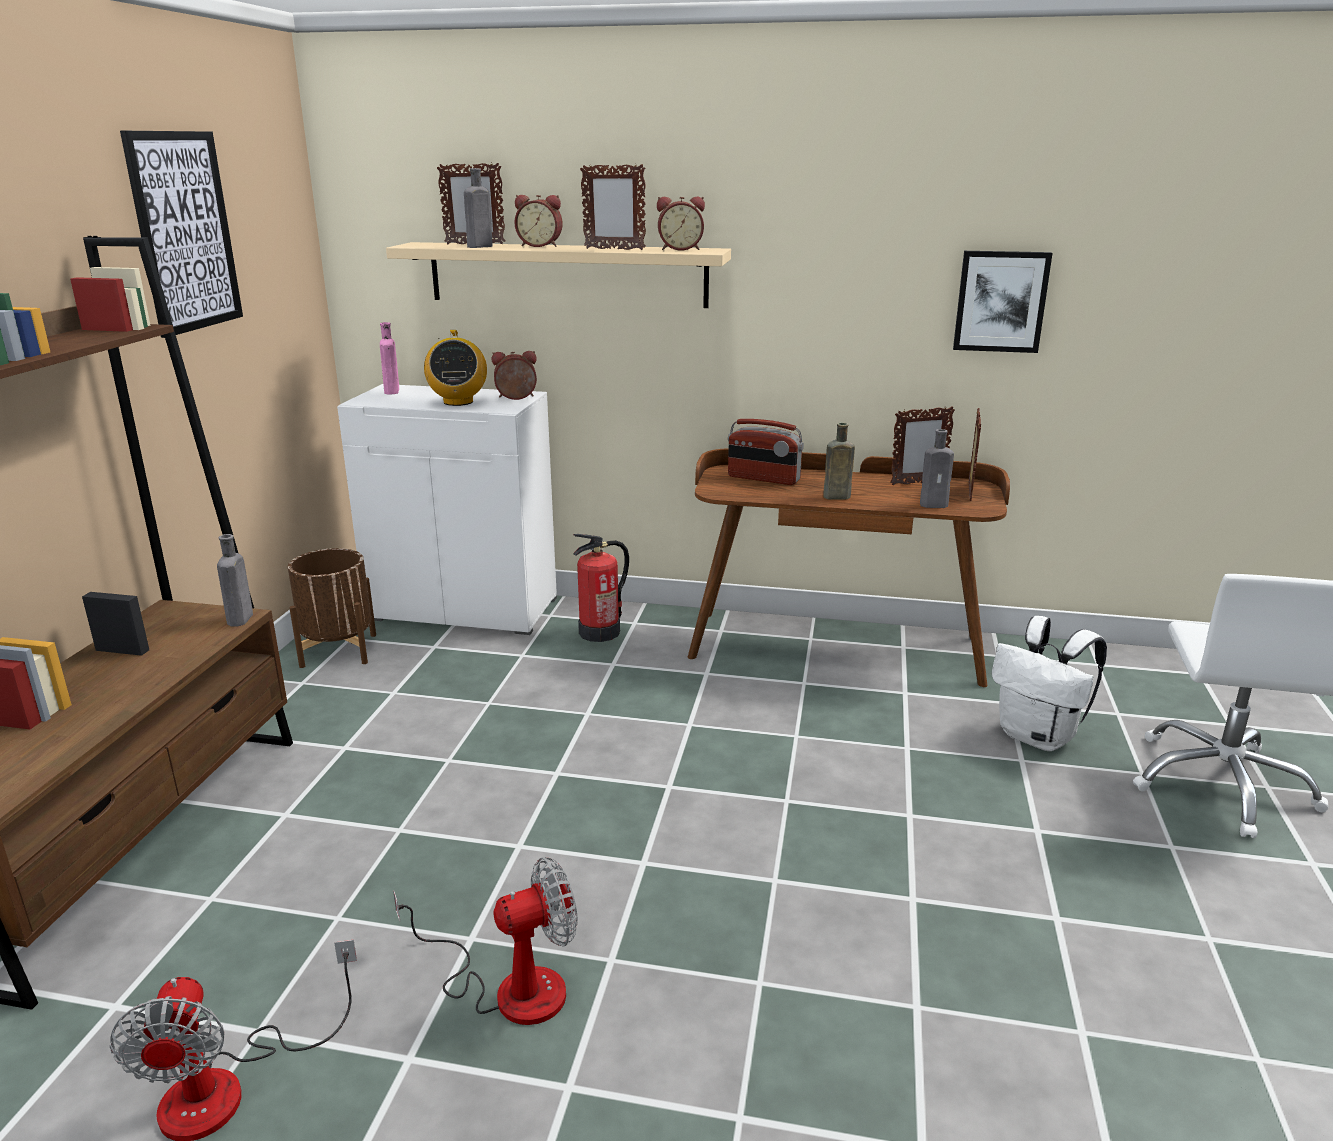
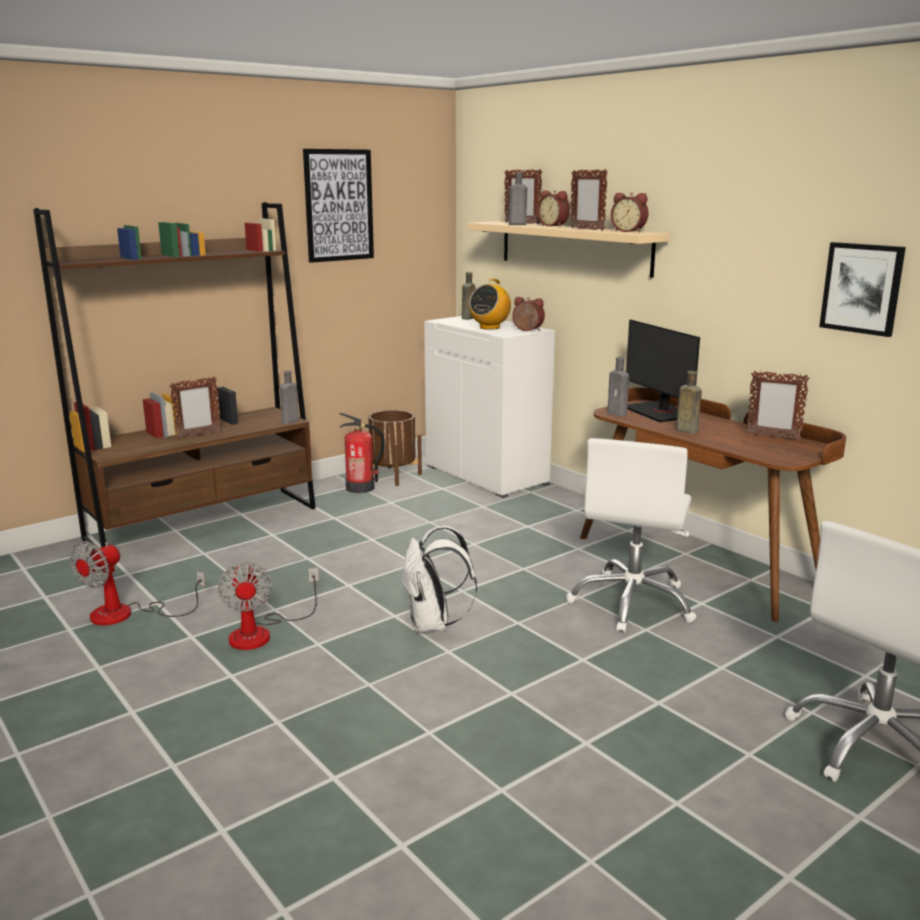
camera: 40 degrees right, 5 degrees down
pink bottle [380,322,399,394] -> brown bottle [462,272,475,320]
fan [393,857,578,1025] -> fan turned 60 degrees clockwise [218,562,319,650]
fire extinguisher [573,534,629,642] -> fire extinguisher moved to [339,413,385,493]
radio [728,419,804,485] -> monitor [626,320,700,422]
grey bottle [920,429,954,508] -> grey bottle moved to [607,357,629,416]
picture frame [968,408,981,501] -> picture frame moved to [169,376,221,439]
white backpack [992,616,1107,751] -> white backpack moved to [401,525,477,633]
none -> white office chair [566,438,696,633]

